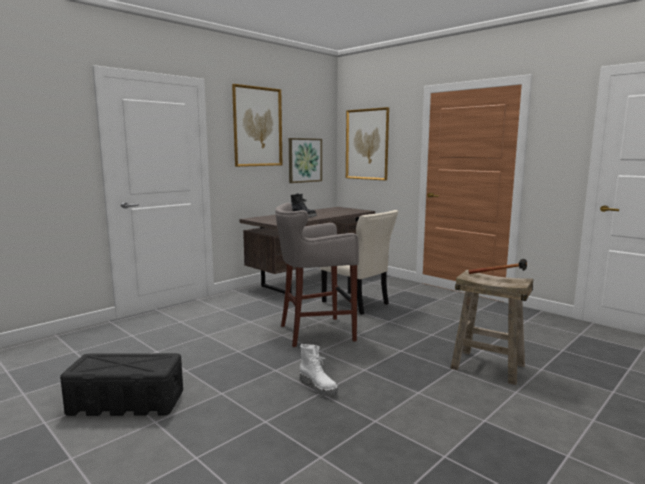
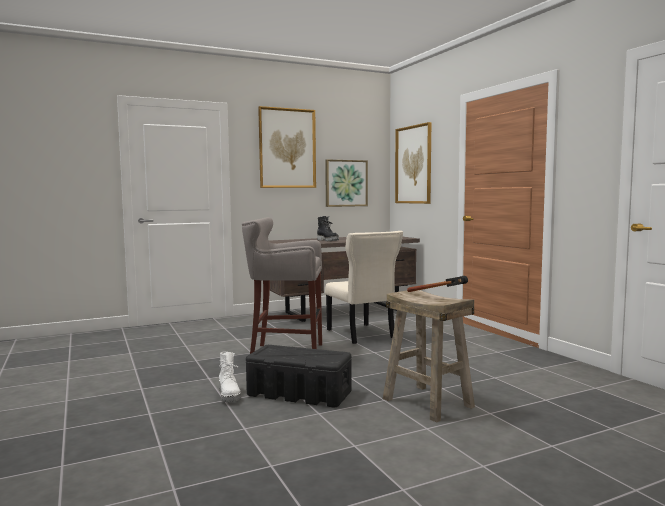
camera: 20 degrees right, 5 degrees down
black storage box [60,353,183,416] -> black storage box moved to [246,345,352,407]

